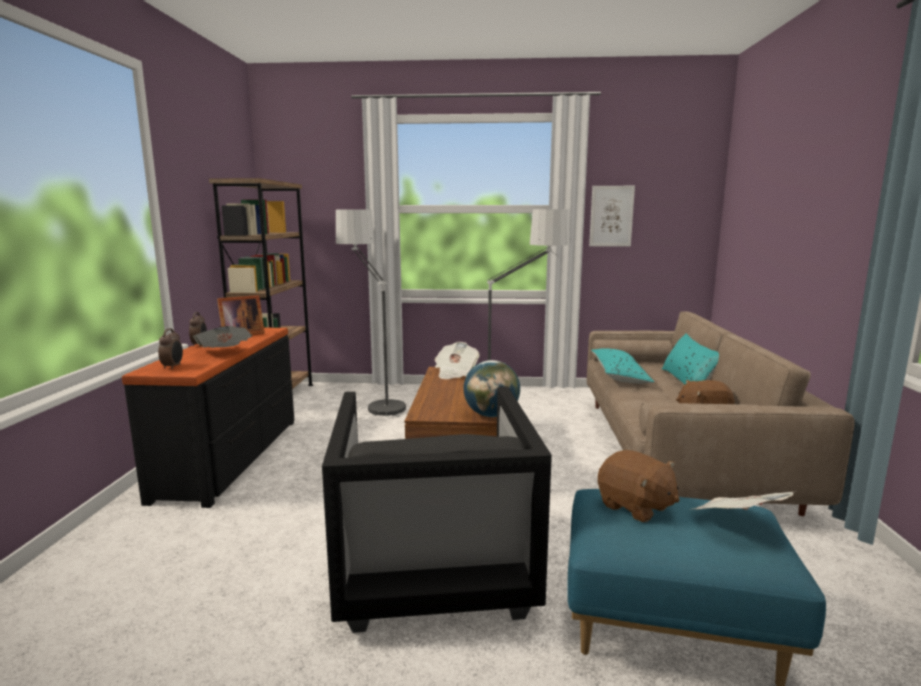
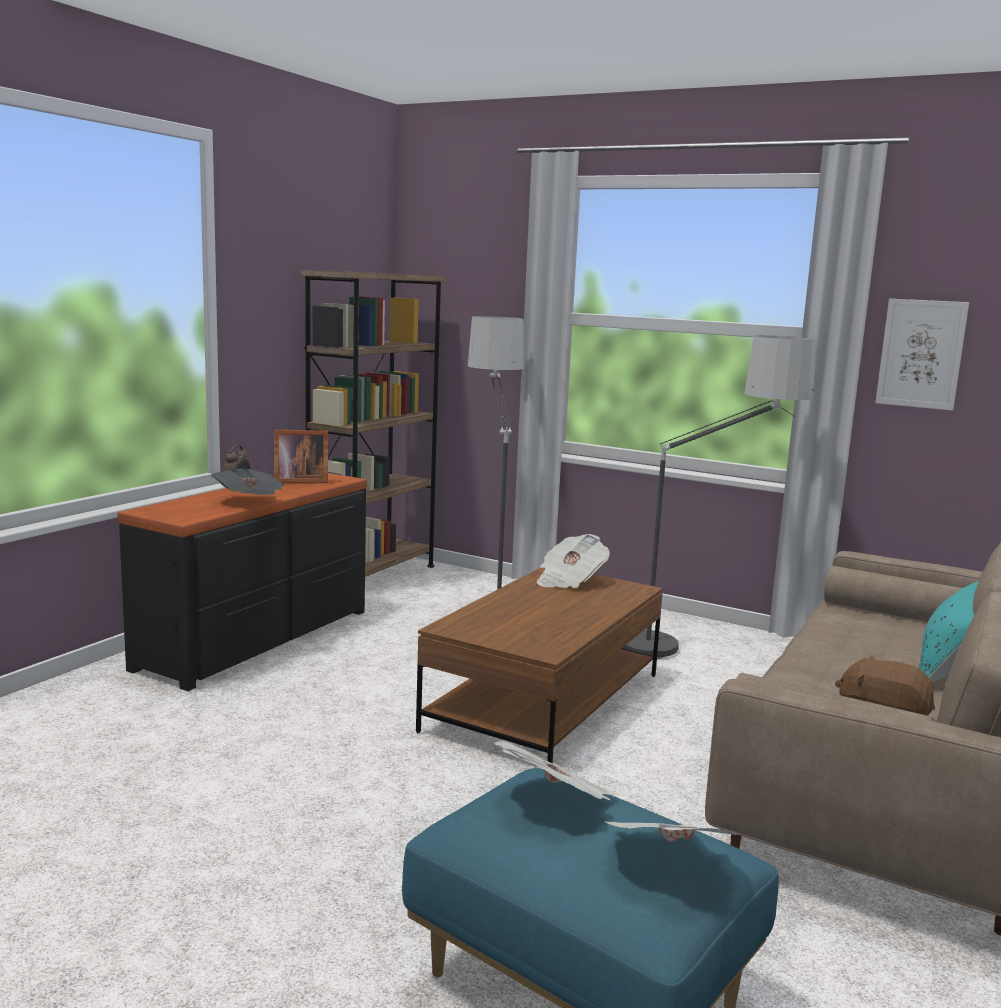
camera: 25 degrees right, 0 degrees up
alarm clock [158,328,183,369] -> none
black armchair [322,386,552,633] -> none
globe [464,360,520,417] -> none
turquoise pillow [591,348,654,384] -> none
brown plush toy [598,450,680,522] -> newspaper [494,741,618,800]

